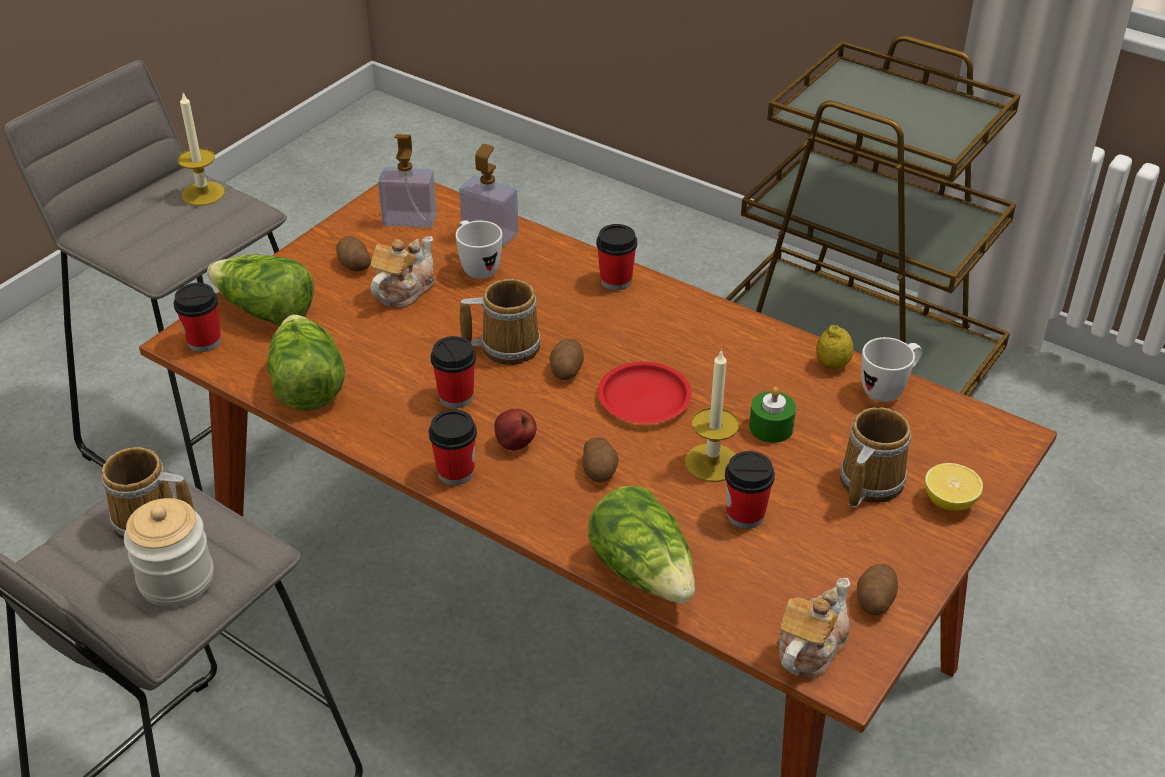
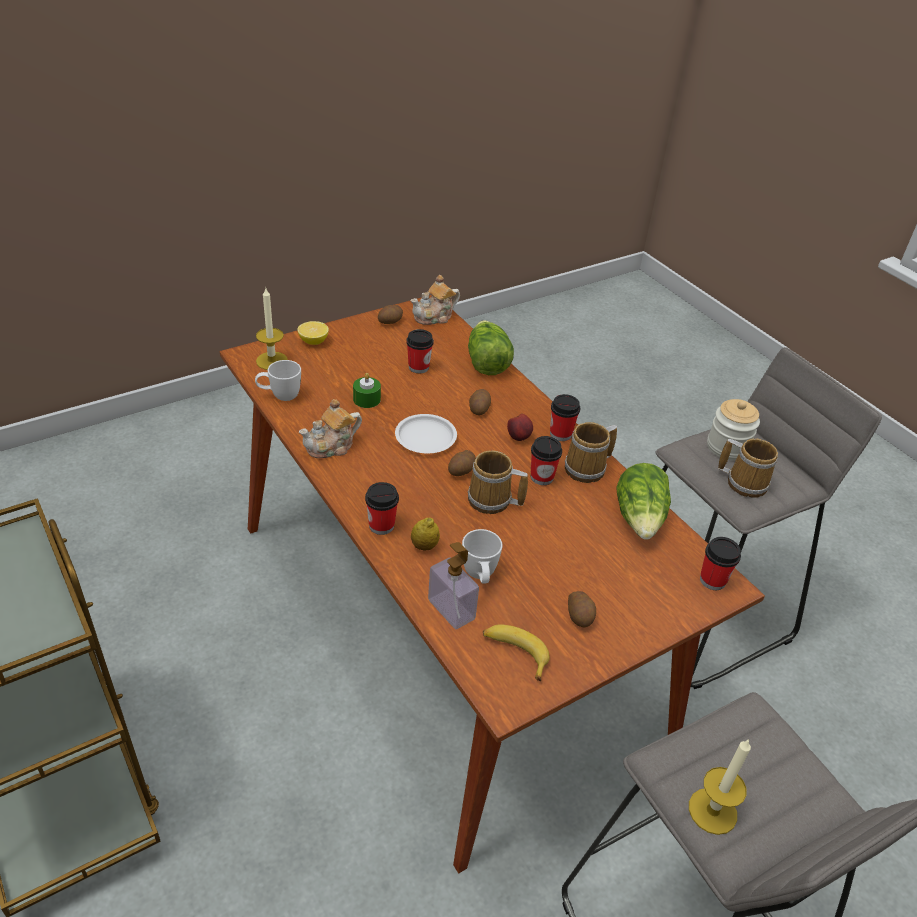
camera: 160 degrees left, 0 degrees up
lettuce [207,254,314,326] -> none
teapot [370,236,435,309] -> teapot moved to [299,399,362,458]
soap dispenser [378,134,437,228] -> banana [483,624,550,681]
red plate [598,362,692,424] -> white plate [395,414,457,453]
candle [685,349,739,482] -> candle moved to [256,288,288,370]
lemon [816,325,853,369] -> lemon moved to [411,517,440,551]
mug [840,407,911,507] -> mug moved to [565,422,617,483]

